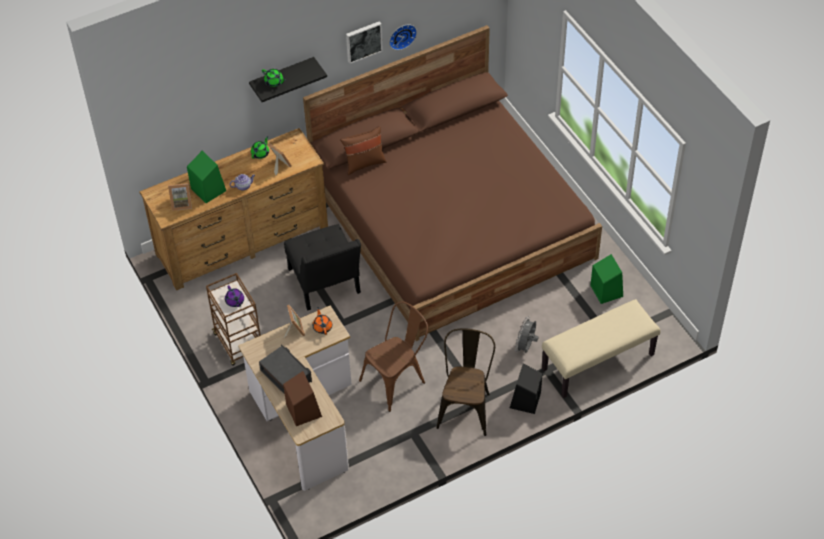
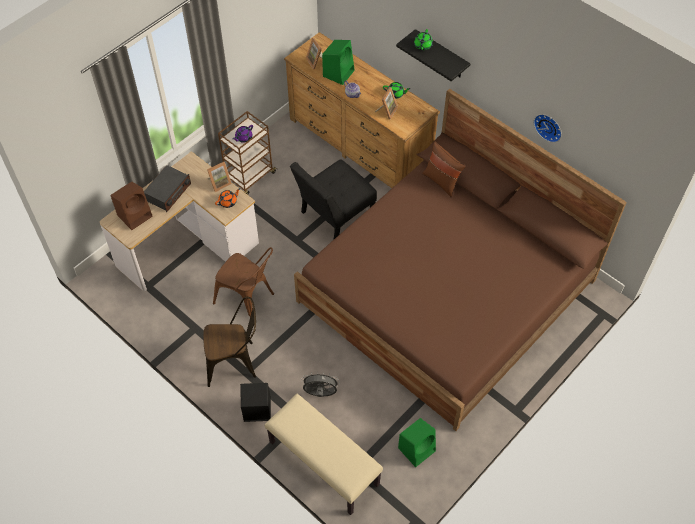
camera: 70 degrees right, 5 degrees up
picture [346,21,383,64] -> none

